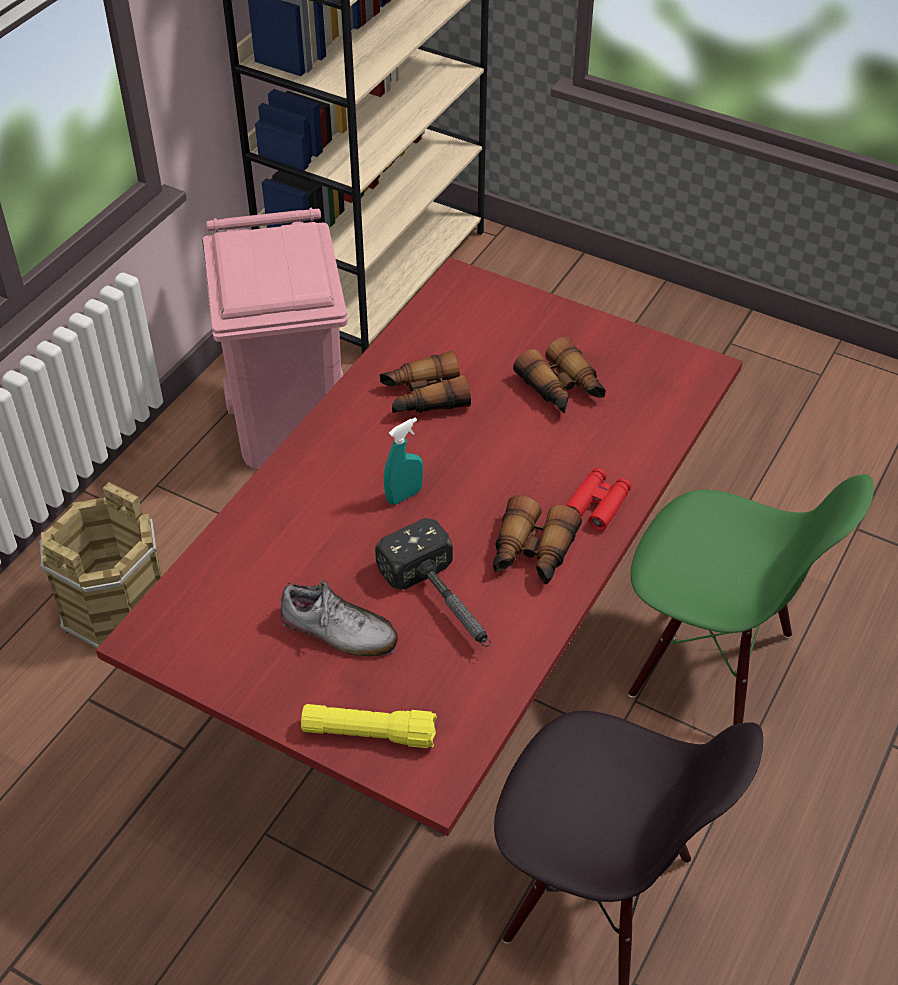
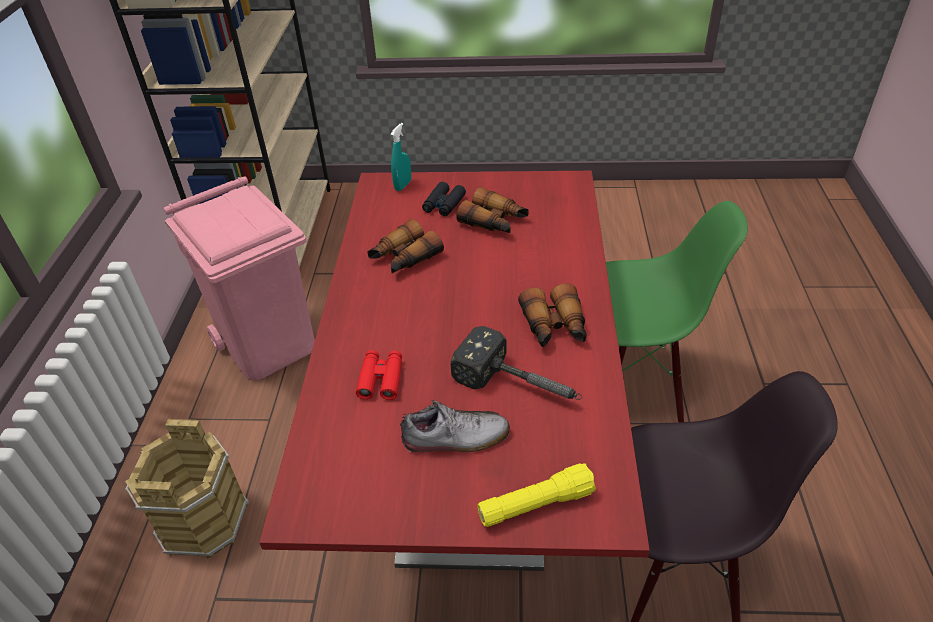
camera: 25 degrees left, 5 degrees down
turquoise spray bottle [384,417,423,505] -> turquoise spray bottle moved to [391,123,411,191]
red binoculars [565,468,631,531] -> red binoculars moved to [356,350,402,400]
none -> black binoculars [422,182,466,216]

